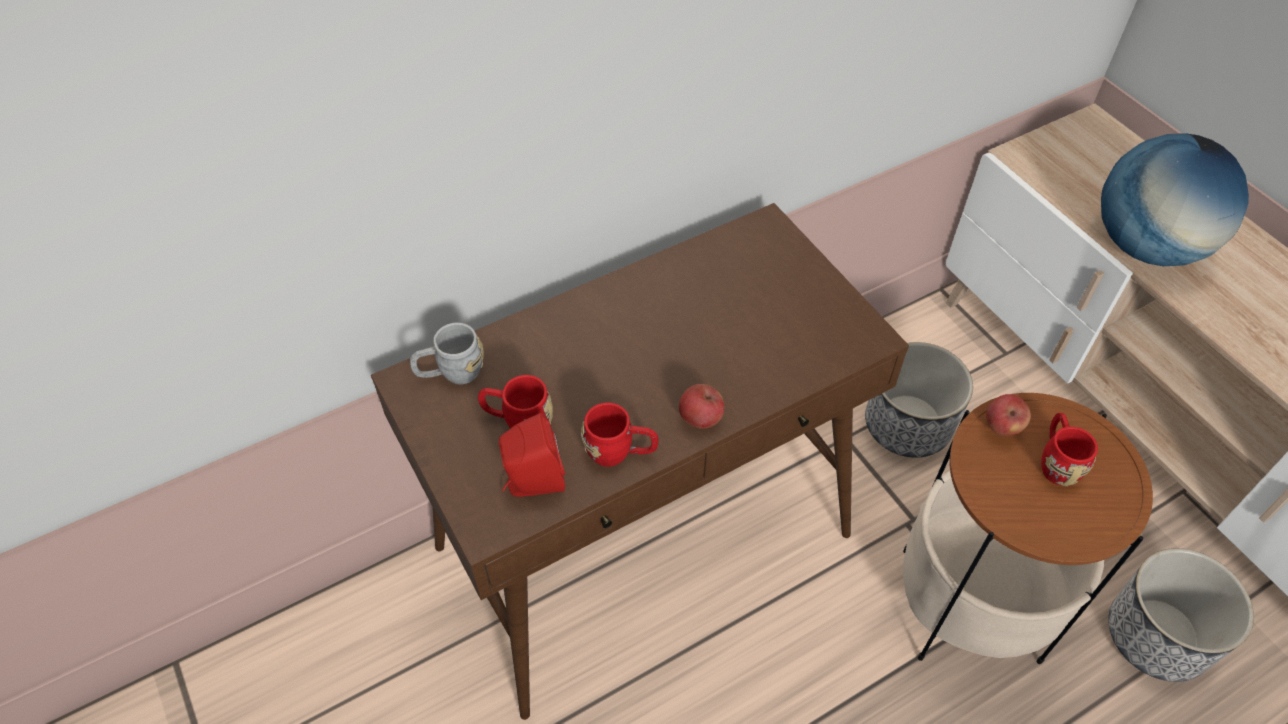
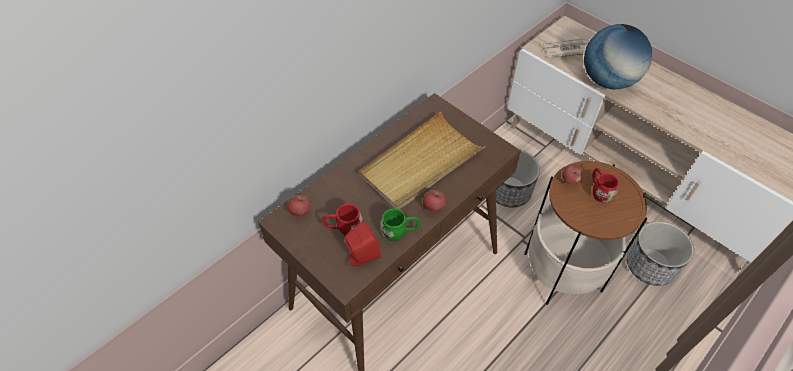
camera: 15 degrees left, 0 degrees up
grey mug [410,323,484,384] -> apple [288,195,311,217]
red mug [581,402,659,467] -> green mug [380,208,420,241]
none -> beige tray [359,112,486,210]
none -> newspaper [541,38,589,58]

